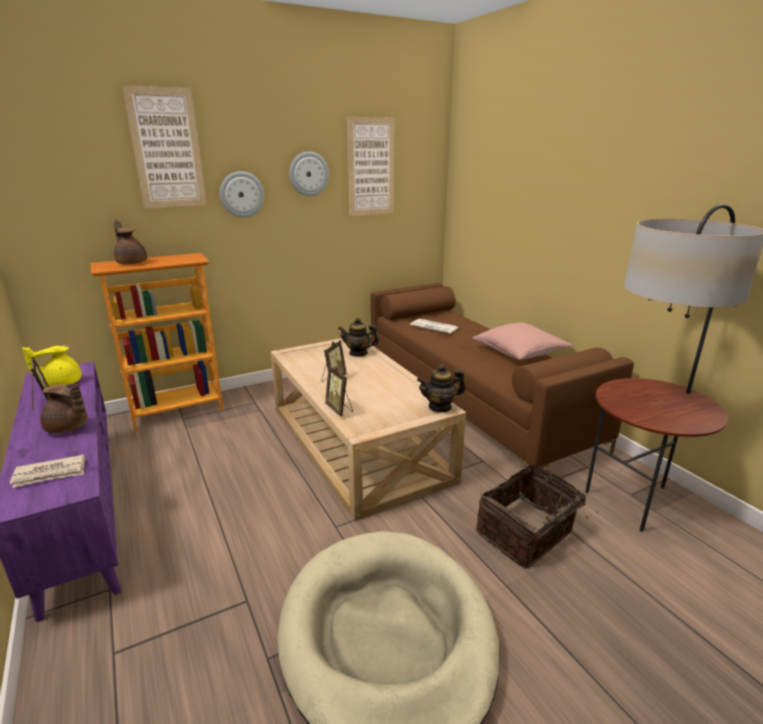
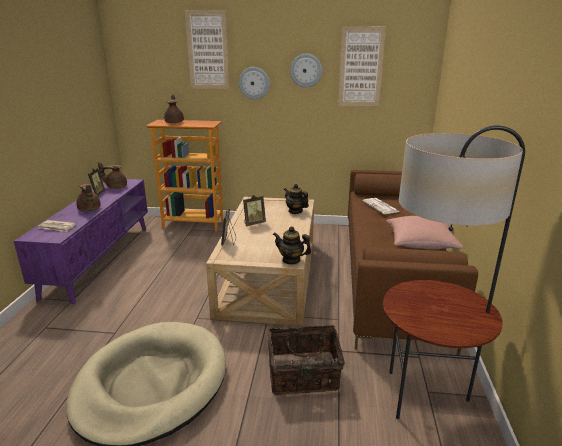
camera: 35 degrees right, 0 degrees up
yellow teapot [22,345,82,386] -> brown teapot [98,162,127,189]

